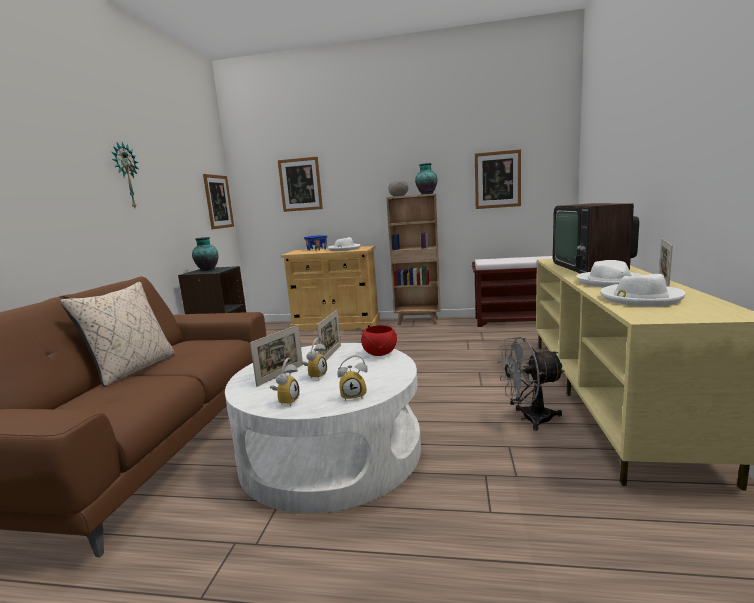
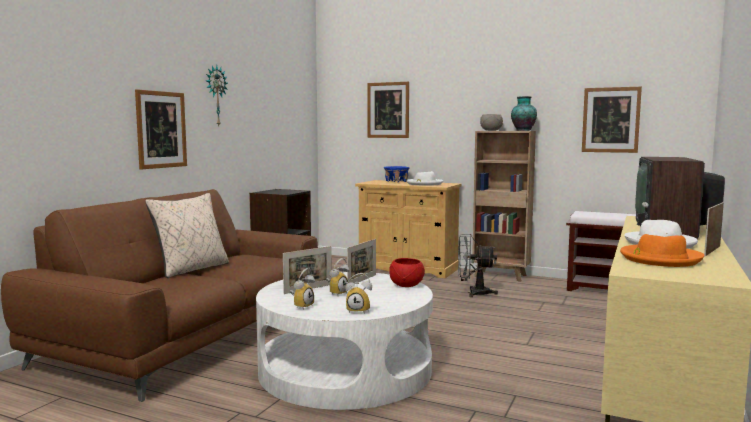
camera: 15 degrees right, 5 degrees down
vase [192,237,218,271] -> none
picture [203,174,234,229] -> picture moved to [135,89,187,169]
grey fan [497,337,565,430] -> grey fan moved to [458,234,498,297]
white hat [600,274,686,306] -> orange hat [620,234,704,267]

